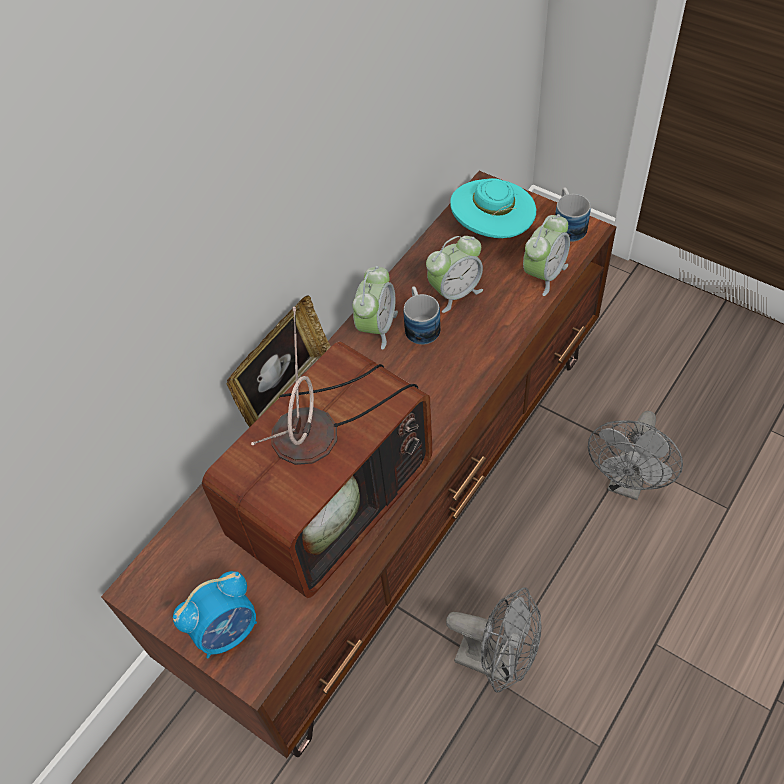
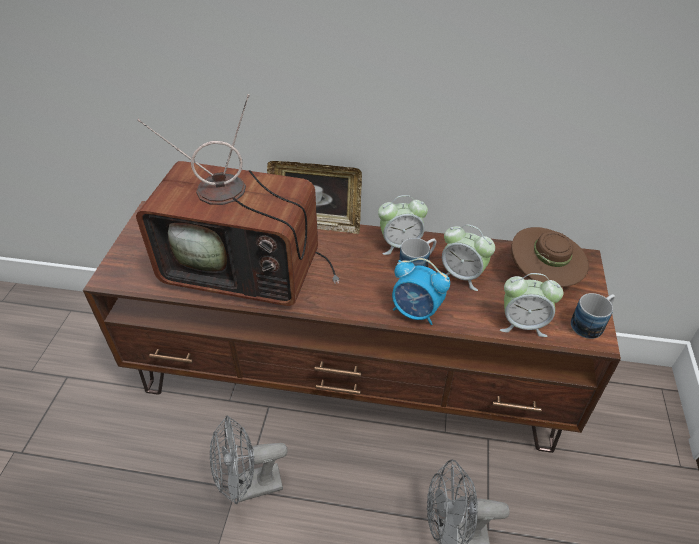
camera: 60 degrees right, 10 degrees down
alarm clock [173,571,257,658] -> alarm clock moved to [392,258,450,325]
grey fan [446,587,542,693] -> grey fan turned 75 degrees clockwise [210,416,288,504]
turquoise hat [450,178,536,238] -> brown hat [511,227,589,287]

